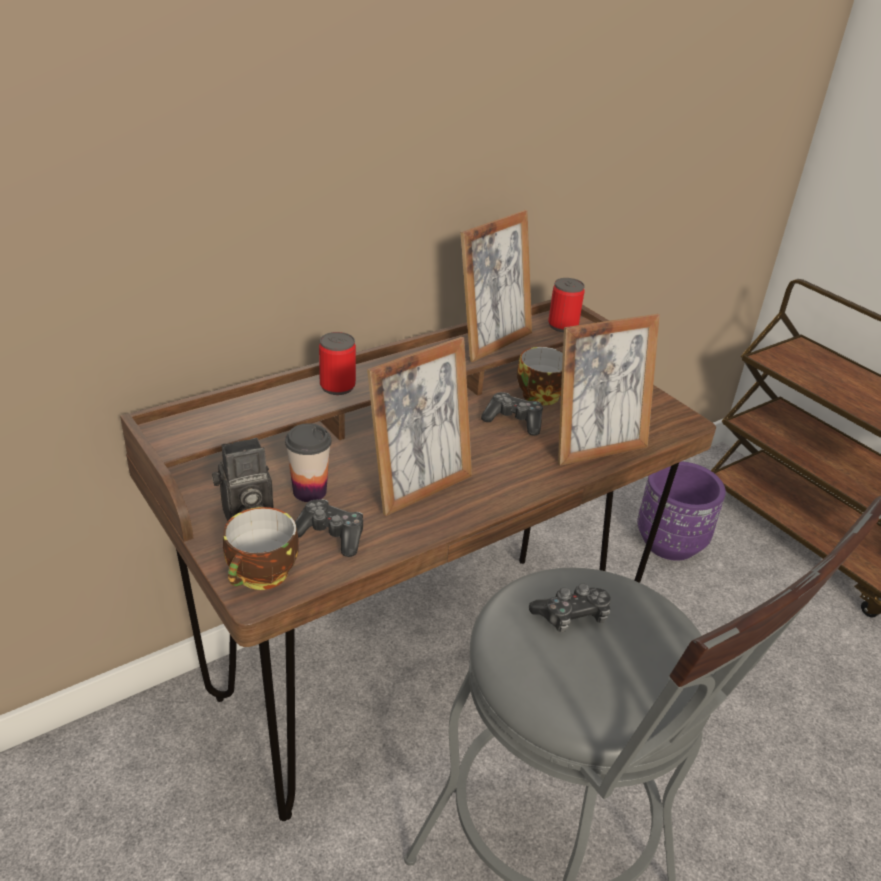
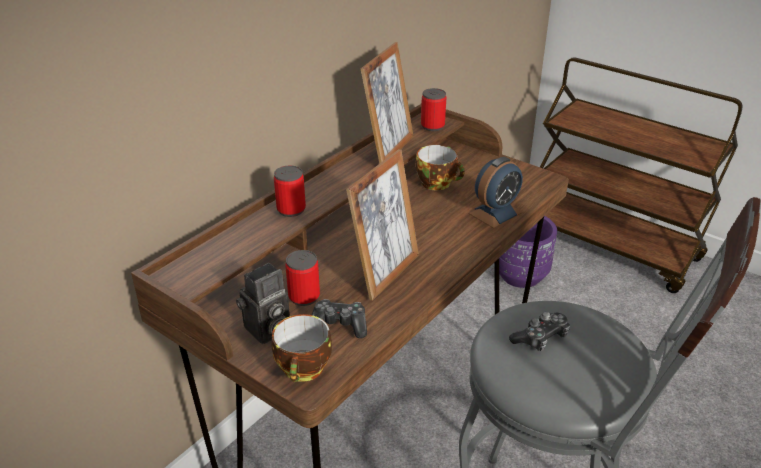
camera: 15 degrees left, 0 degrees up
cup [285,423,332,502] -> can [285,250,320,306]
game controller [481,392,543,436] -> none
picture frame [558,314,660,466] -> alarm clock [468,157,523,228]

